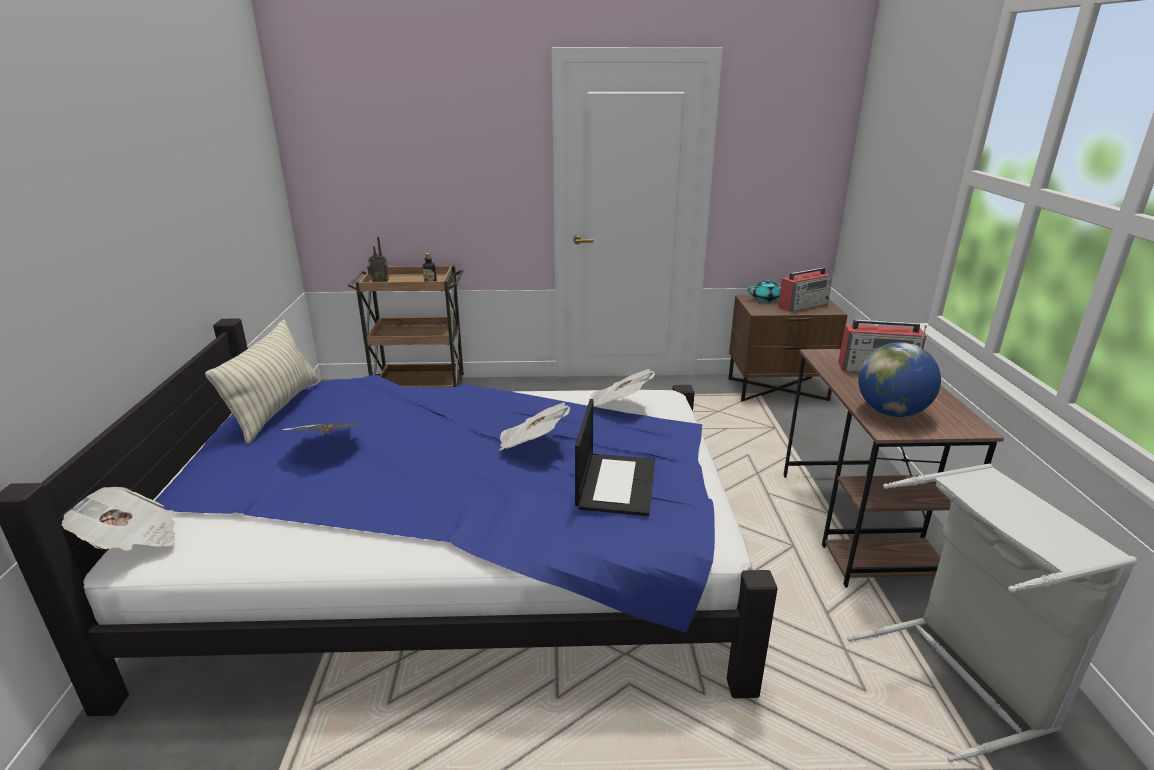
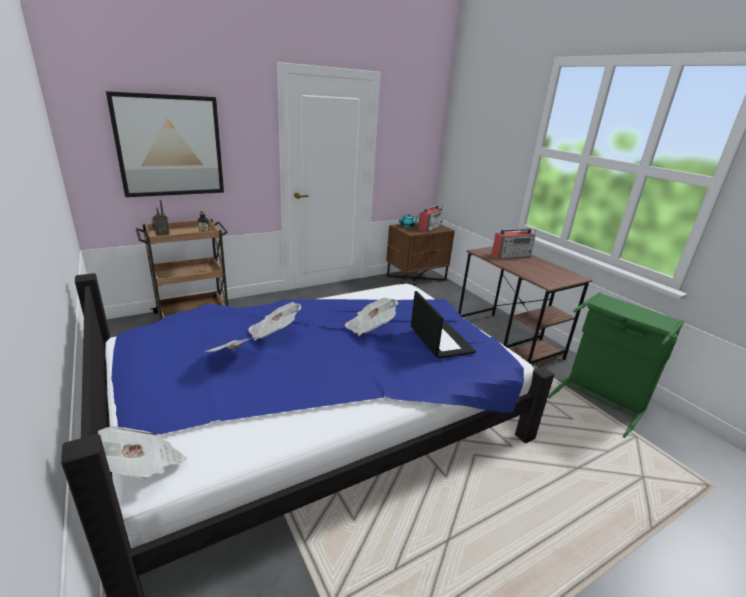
camera: 30 degrees left, 0 degrees up
pillow [205,320,318,444] -> none
newspaper [590,369,655,407] -> newspaper moved to [248,302,301,341]
grey laundry basket [847,464,1137,762] -> green laundry basket [548,292,684,438]
globe [858,342,941,417] -> none
none -> picture [106,91,224,197]

